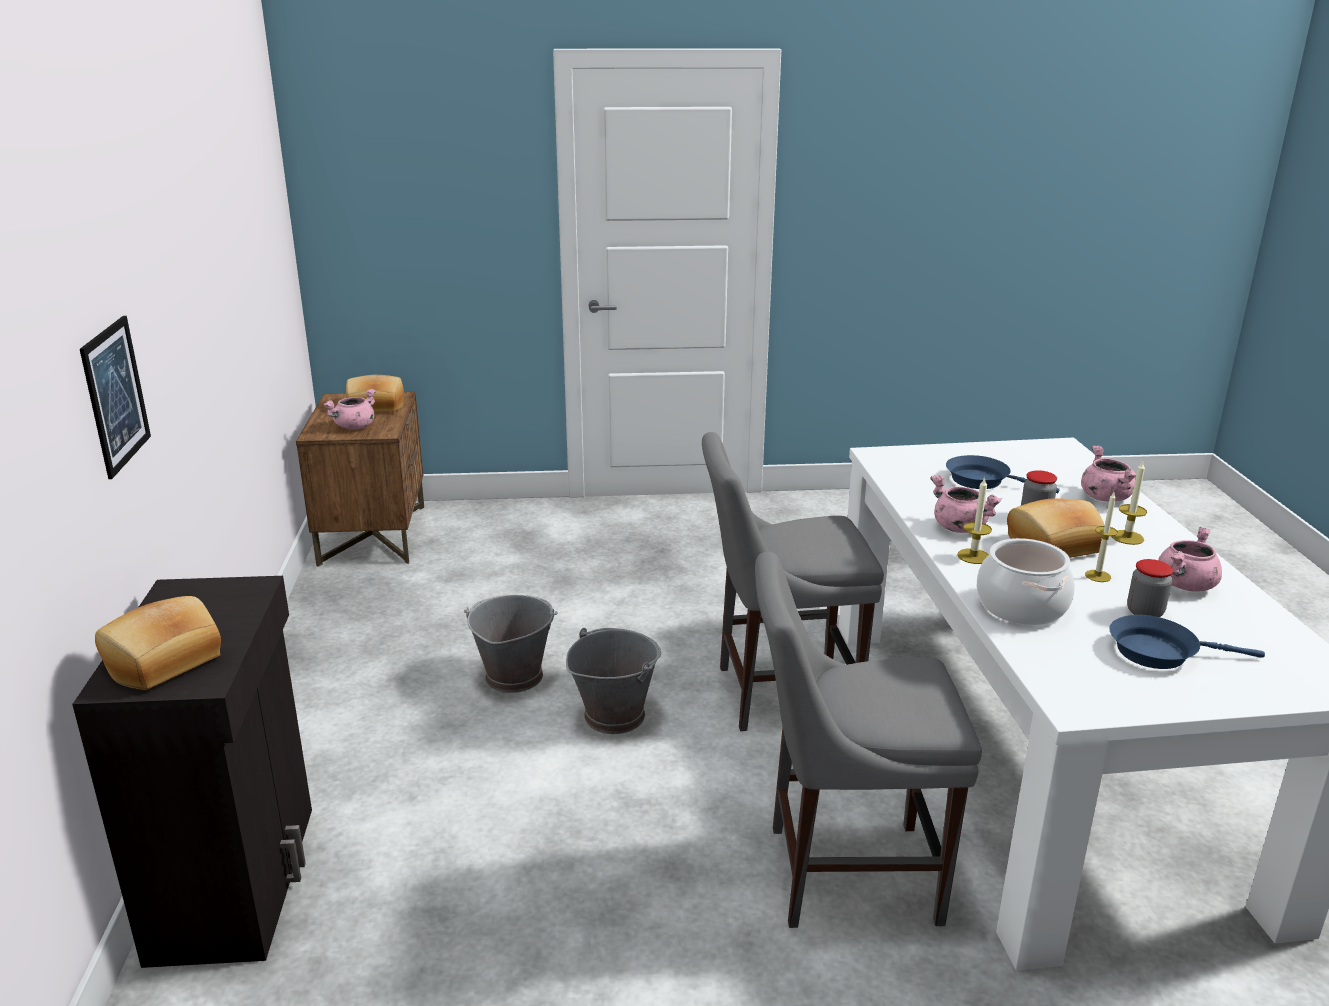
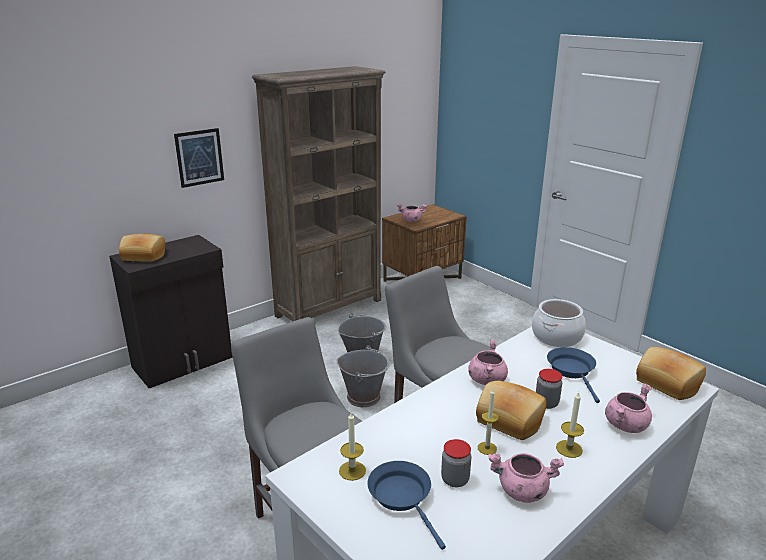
camera: 55 degrees right, 0 degrees up
bread [346,375,404,412] -> bread moved to [636,347,706,400]
candle [957,477,992,564] -> candle moved to [339,412,366,481]
cooking pot [977,538,1075,625] -> cooking pot moved to [532,299,586,347]
none -> brown bookcase [252,66,386,321]

